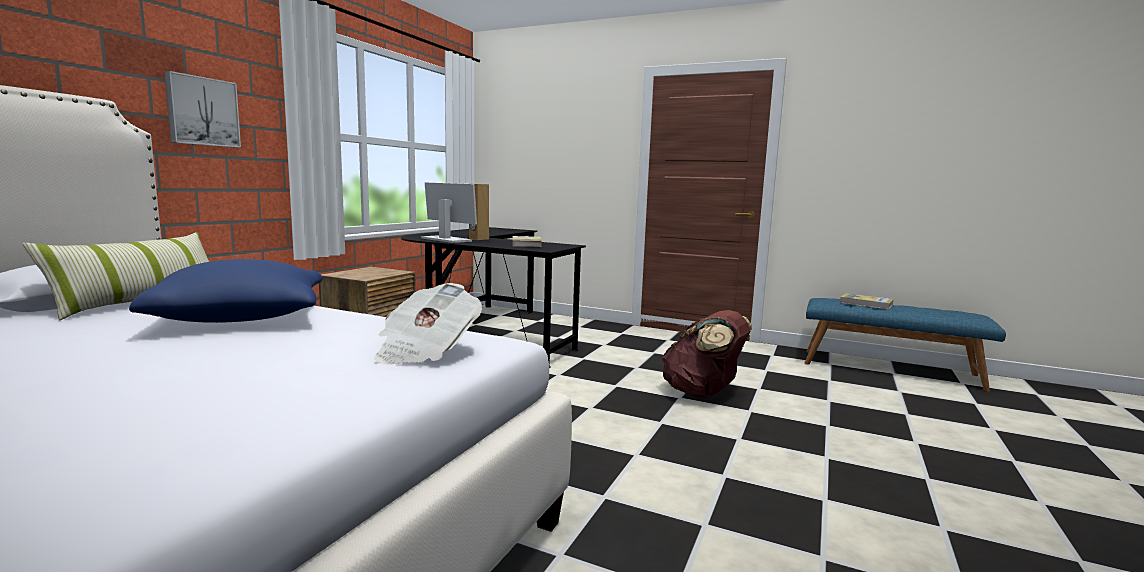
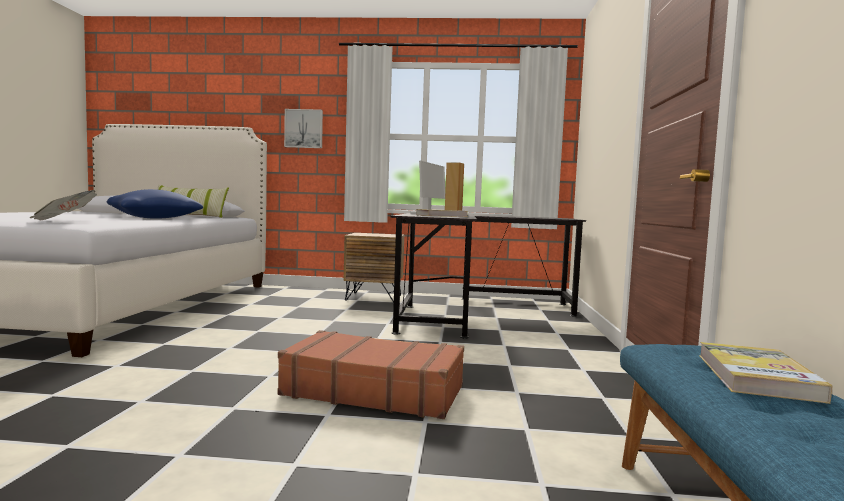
camera: 70 degrees right, 5 degrees down
brown backpack [662,310,752,398] -> brown suitcase [277,330,464,419]

